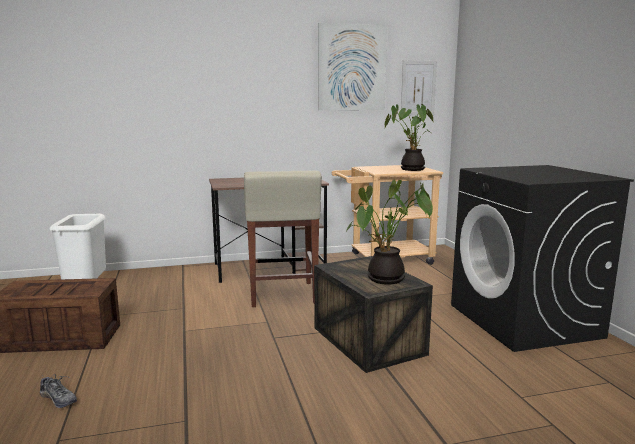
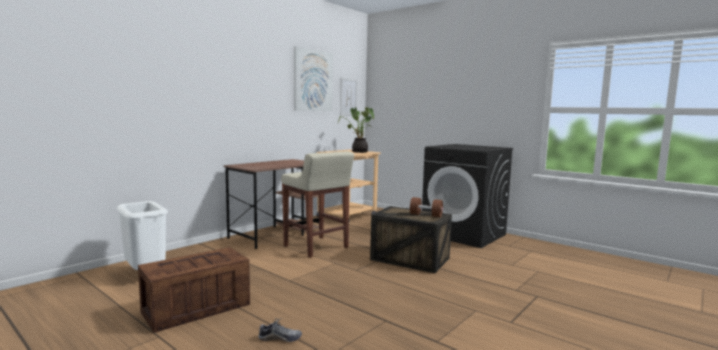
camera: 35 degrees left, 5 degrees down
potted plant [346,180,433,285] -> brown dumbbell [410,197,443,217]

